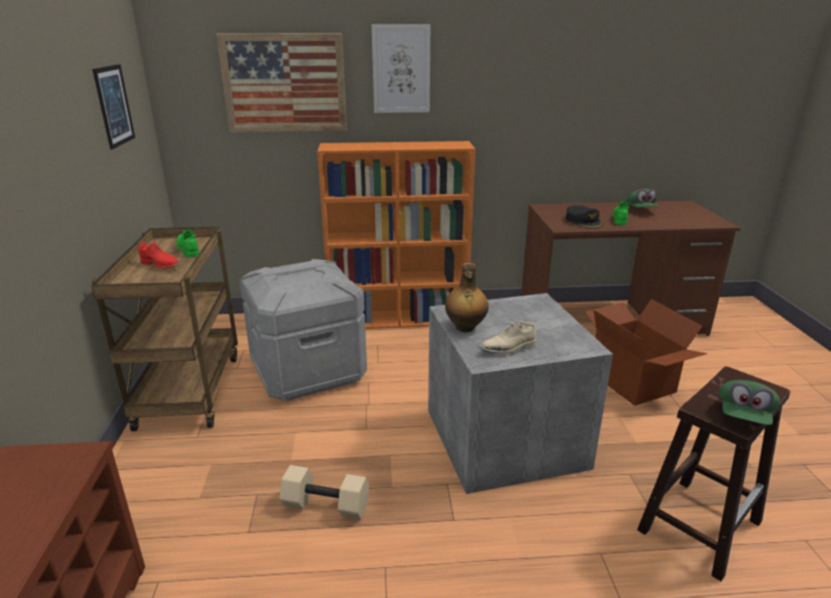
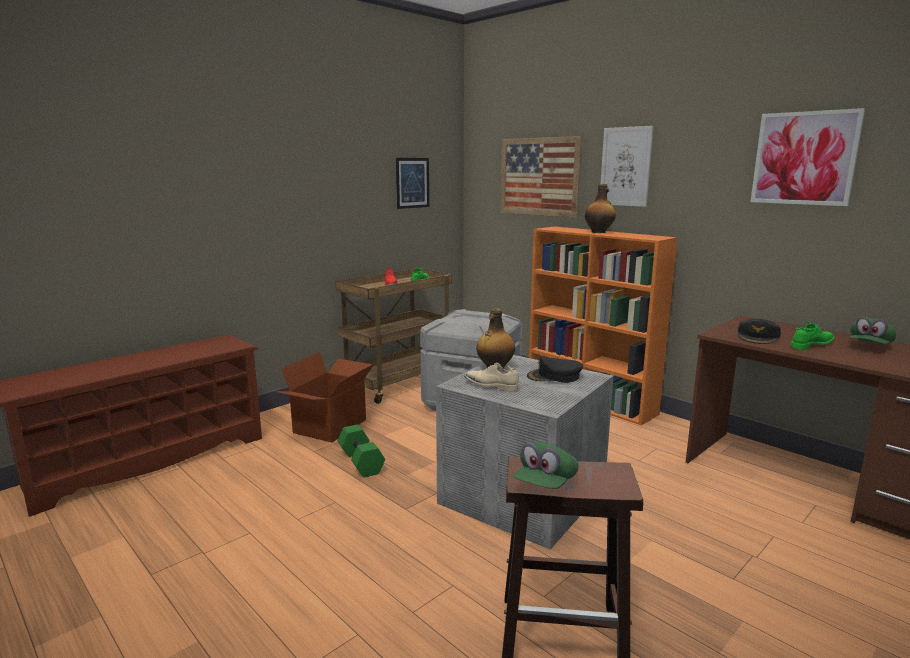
camera: 50 degrees right, 10 degrees down
beige dumbbell [279,465,369,520] -> green dumbbell [338,424,385,478]
cardboard box [585,299,707,406] -> cardboard box moved to [275,352,375,442]
green cap [719,380,780,425] -> green cap turned 45 degrees counterclockwise [514,442,579,489]
none -> black cap [527,356,583,383]
none -> bottle [585,184,616,233]
none -> picture [750,108,865,206]

